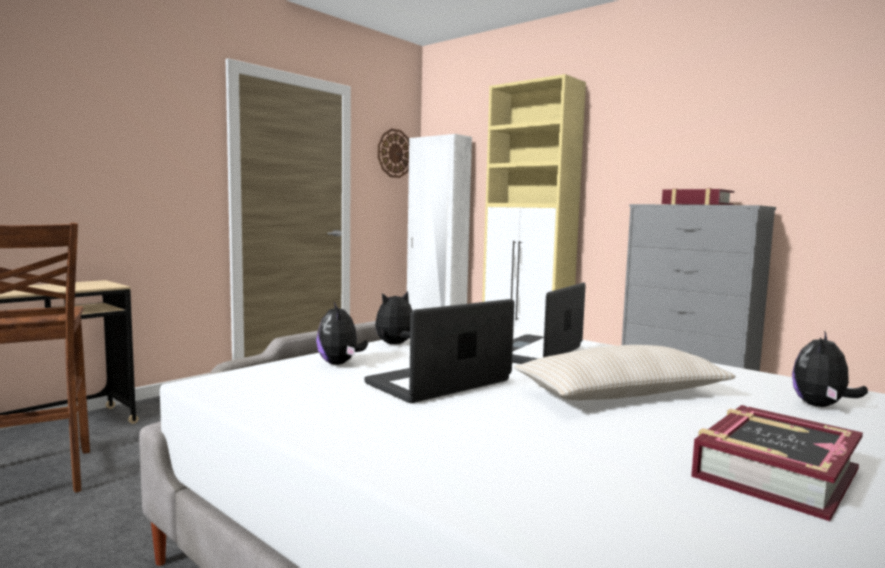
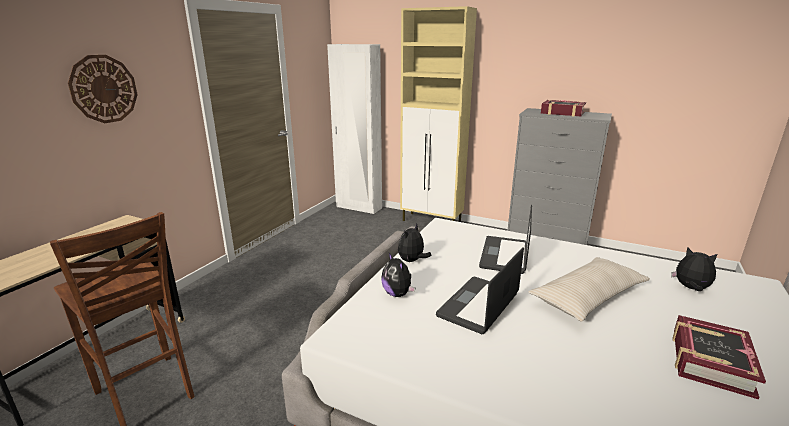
camera: 15 degrees left, 15 degrees up
wall clock [378,129,409,178] -> wall clock moved to [68,55,138,123]
plush toy [792,331,868,407] -> plush toy turned 105 degrees clockwise [671,248,717,291]

